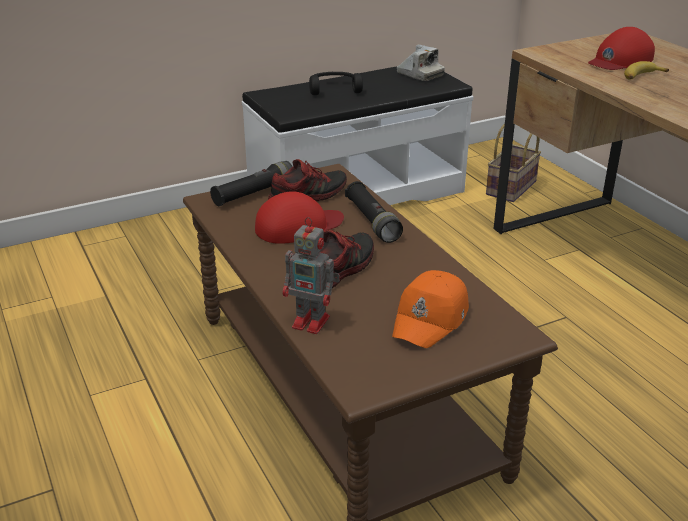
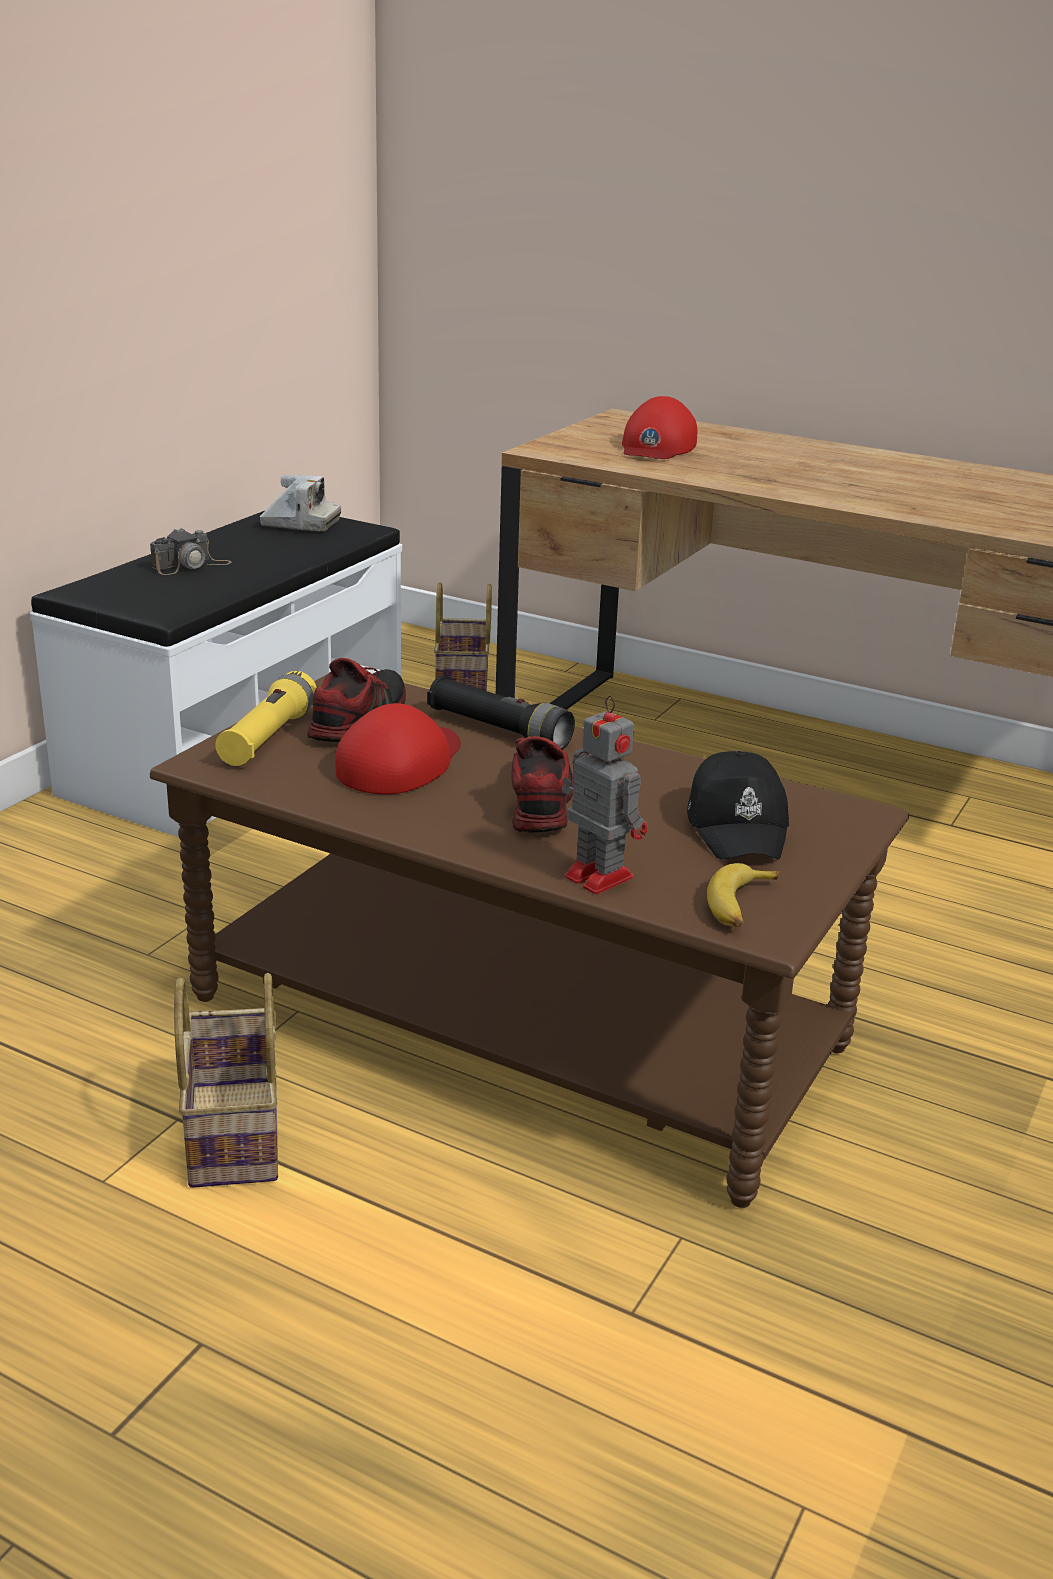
camera: 35 degrees left, 5 degrees down
black flashlight [210,161,293,206] -> yellow flashlight [215,671,317,766]
toy robot [282,217,340,334] -> toy robot turned 120 degrees counterclockwise [562,695,648,895]
black headphones [309,72,363,95] -> camera [150,528,232,575]
orange cap [392,270,469,348] -> black cap [687,751,789,860]
banana [624,61,669,80] -> banana moved to [707,863,779,927]
none -> basket [174,973,278,1188]

